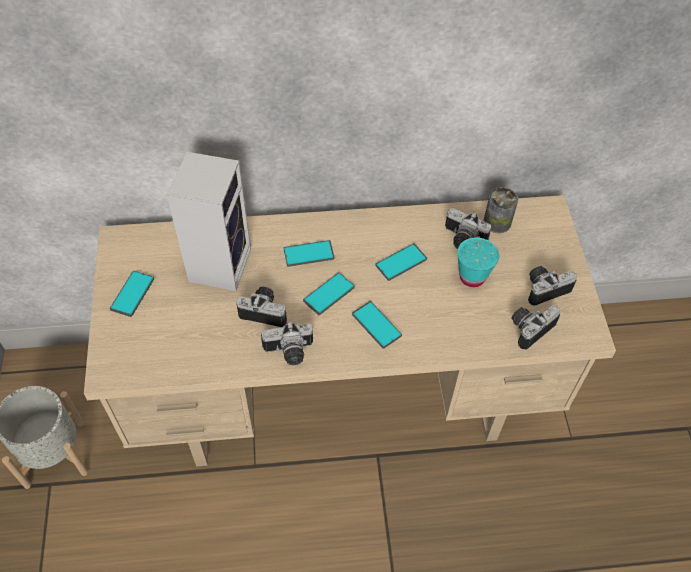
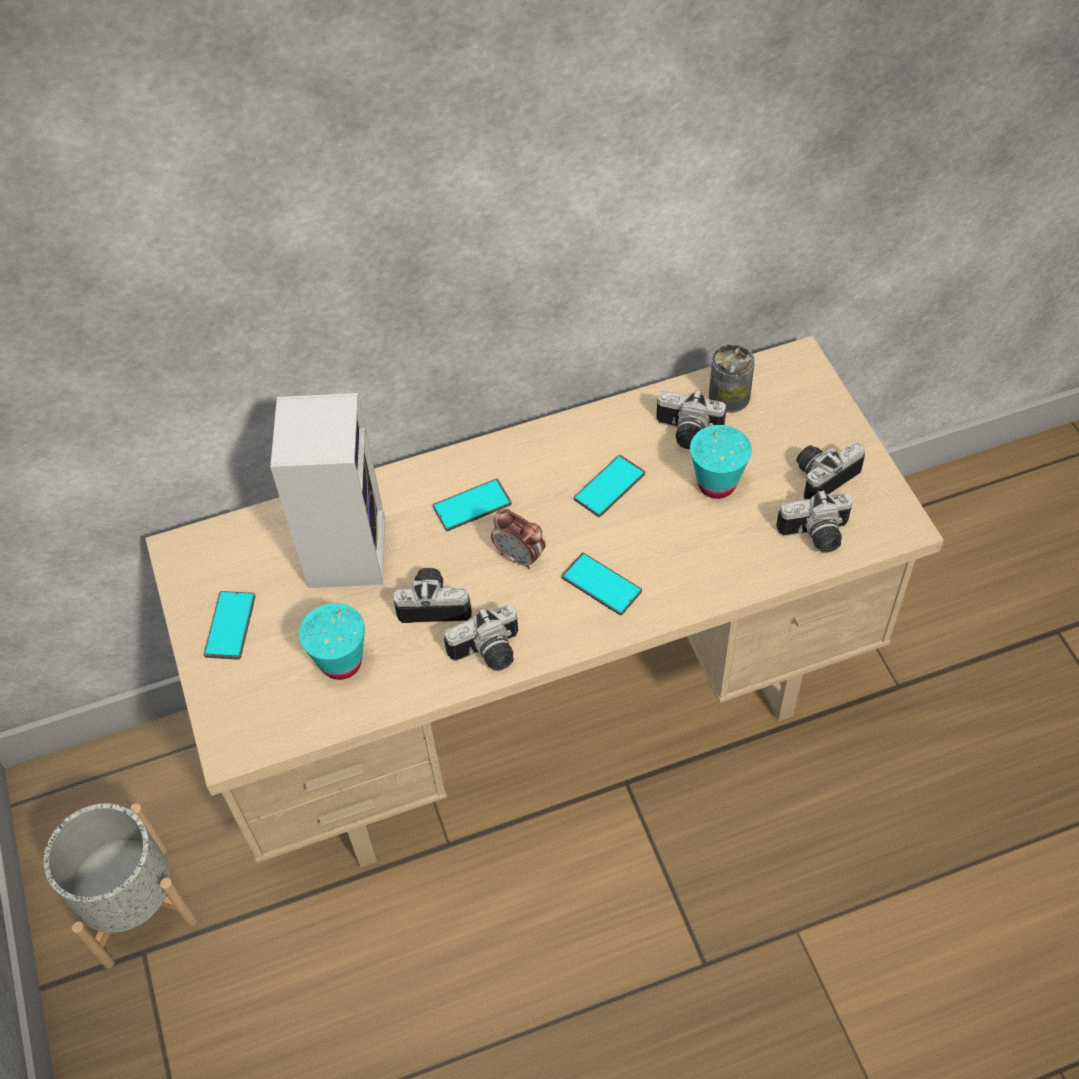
camera: 10 degrees left, 0 degrees up
phone [303,272,355,315] -> alarm clock [491,509,546,569]
camera [511,305,561,350] -> camera turned 135 degrees counterclockwise [776,490,853,553]
none -> turquoise cup [299,603,365,680]

